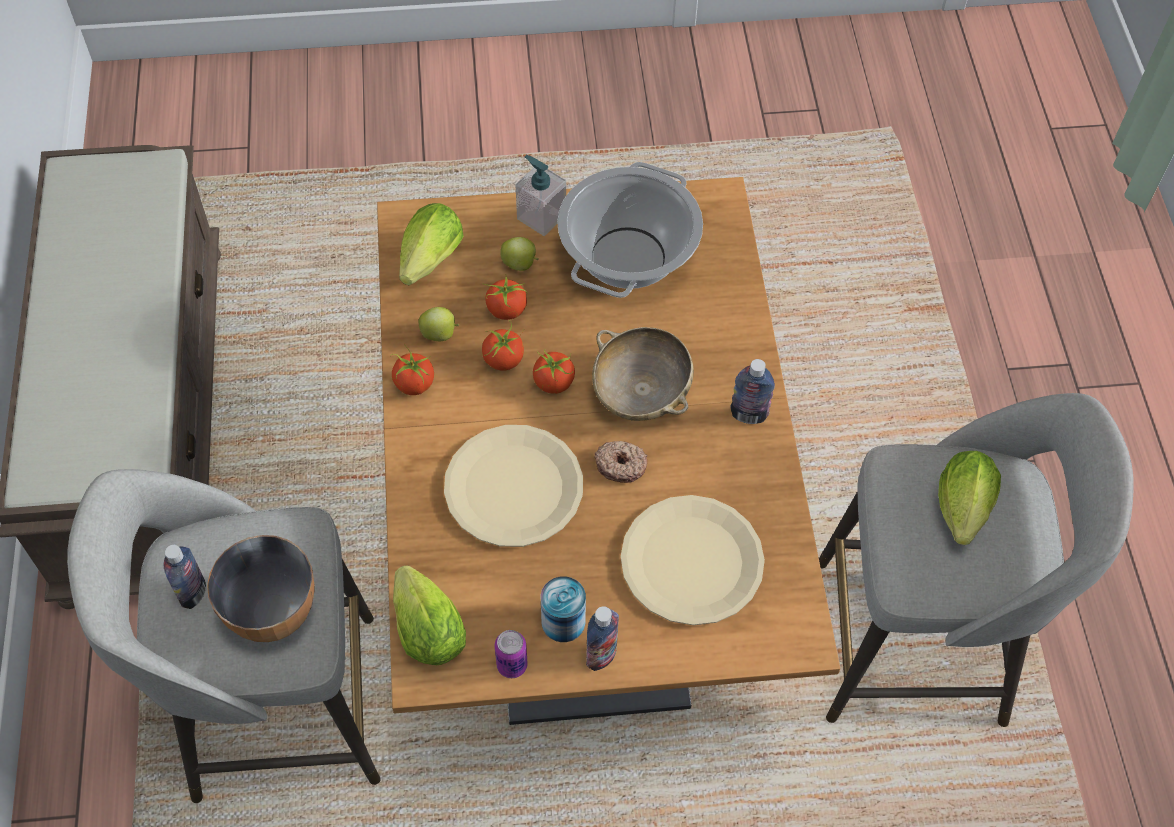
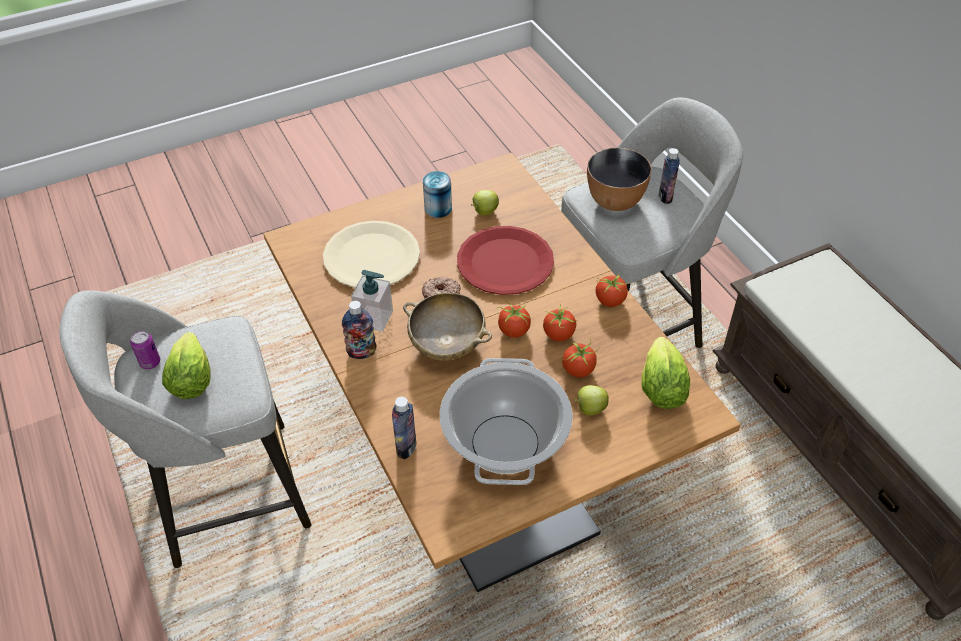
camera: 160 degrees right, 10 degrees down
lettuce [393,565,466,665] -> none
apple [418,307,459,341] -> apple moved to [471,190,499,215]
beige plate [444,425,583,547] -> red plate [457,226,554,295]
can [495,630,527,678] -> can moved to [130,330,160,369]
soap dispenser [515,155,566,236] -> soap dispenser moved to [351,270,393,332]
bottle [586,606,619,671] -> bottle moved to [392,397,416,459]

